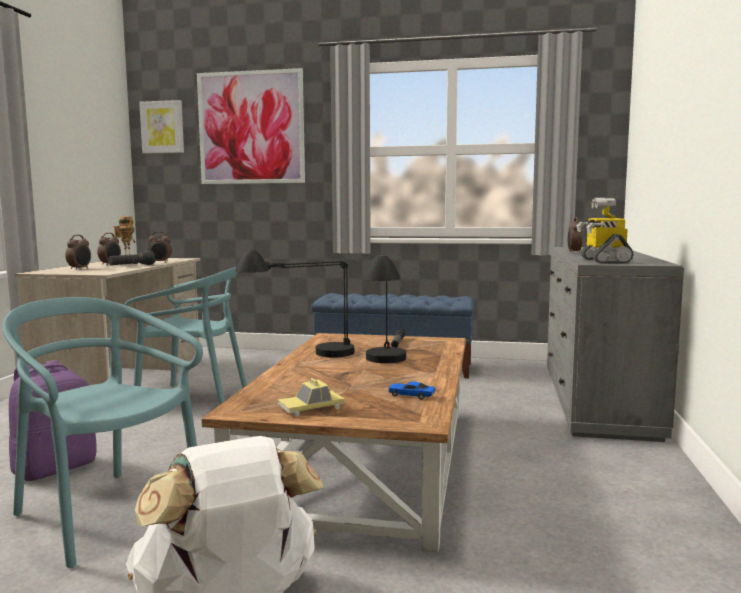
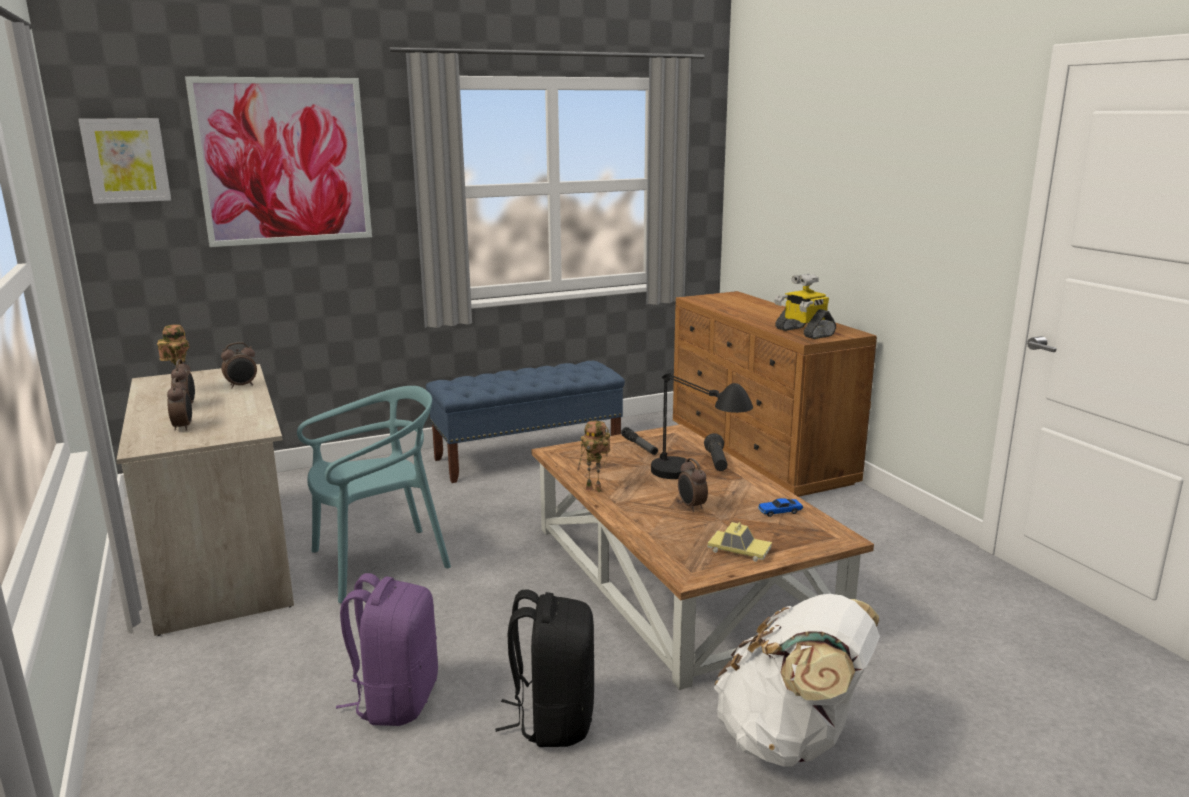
camera: 35 degrees left, 10 degrees up
turquoise chair [3,297,203,568] -> black backpack [495,589,594,747]
black flashlight [108,250,155,265] -> black flashlight moved to [704,433,727,471]
black table lamp [235,249,354,357] -> toy robot [577,420,610,492]
toy car [278,378,345,416] -> toy car turned 90 degrees counterclockwise [707,522,772,562]
grey dresser [547,247,684,442] -> brown dresser [673,291,877,497]
alarm clock [568,217,583,253] -> alarm clock moved to [678,458,708,512]

